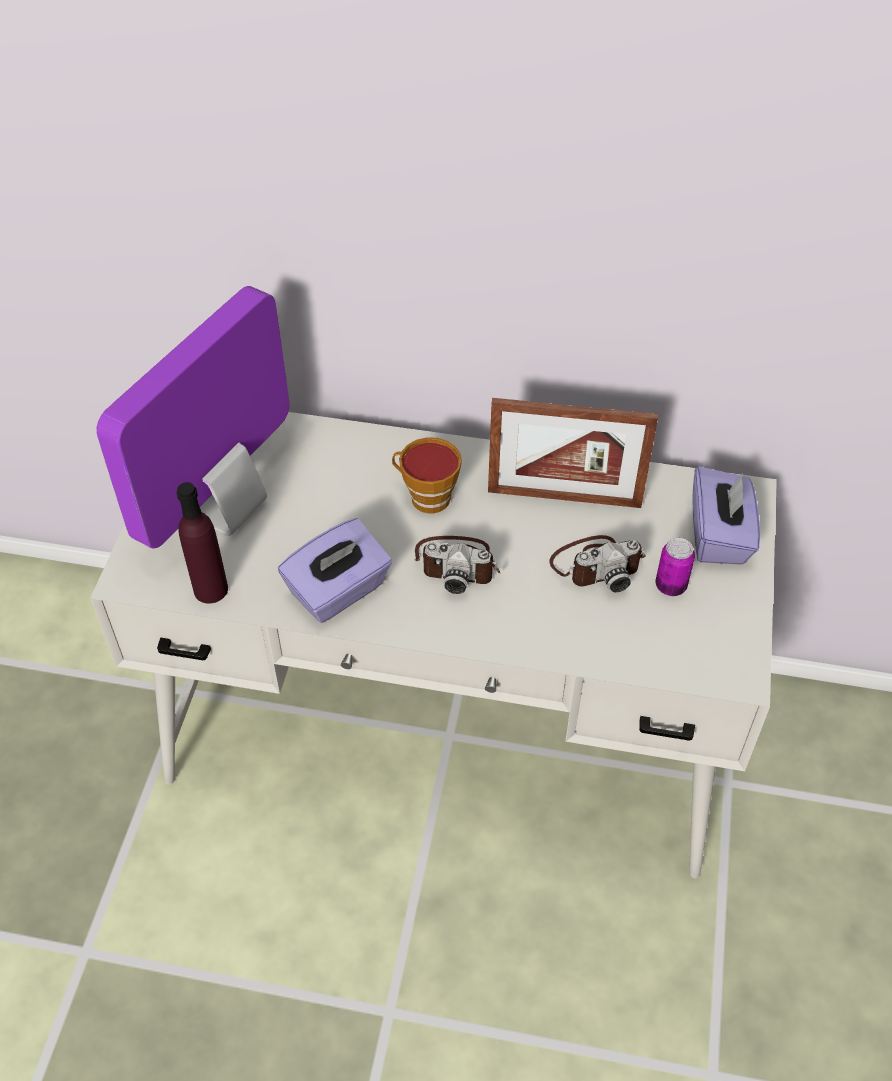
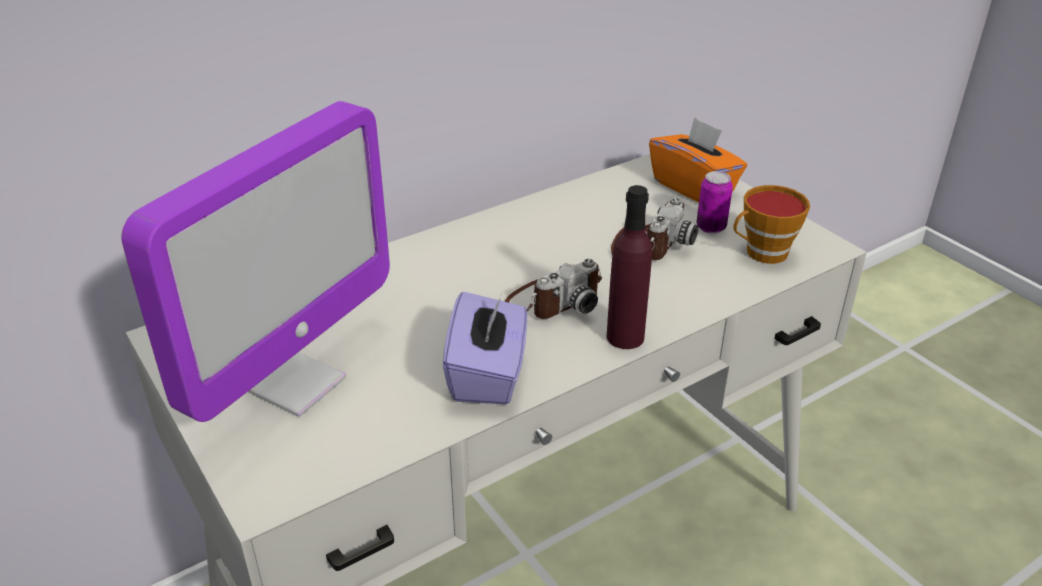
camera: 45 degrees left, 15 degrees down
monitor [96,286,290,548] -> monitor turned 135 degrees counterclockwise [121,101,390,422]
purple bottle [177,482,228,604] -> purple bottle moved to [607,185,652,349]
cup [392,437,462,513] -> cup moved to [733,185,810,264]
picture frame [488,398,658,508] -> none
purple tissue box [692,466,760,565] -> orange tissue box [649,117,747,202]

